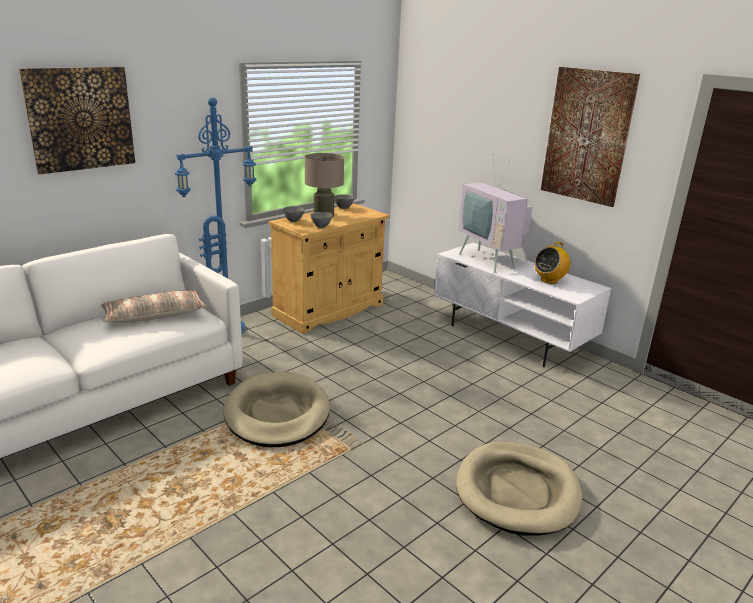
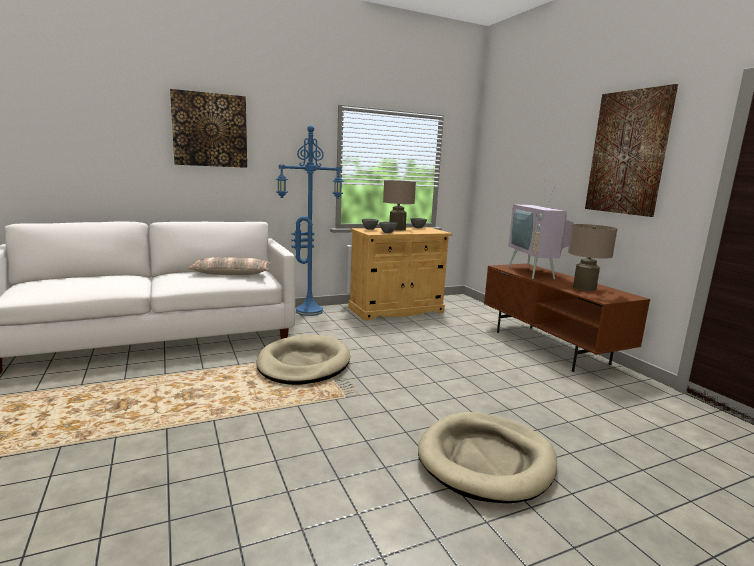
camera: 20 degrees right, 10 degrees down
white tv stand [434,243,611,367] -> brown tv stand [484,264,650,372]
radio [534,242,570,284] -> beige table lamp [568,224,617,291]

